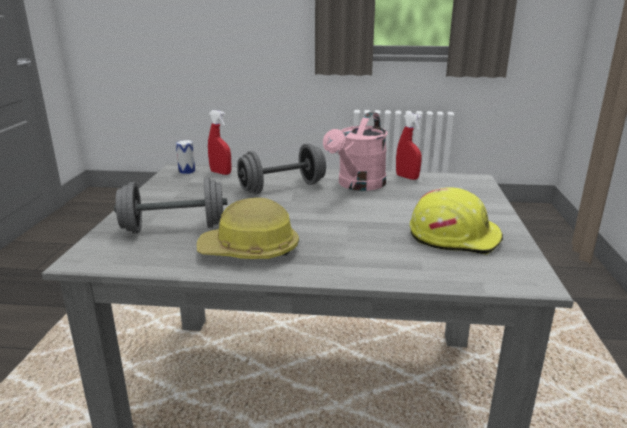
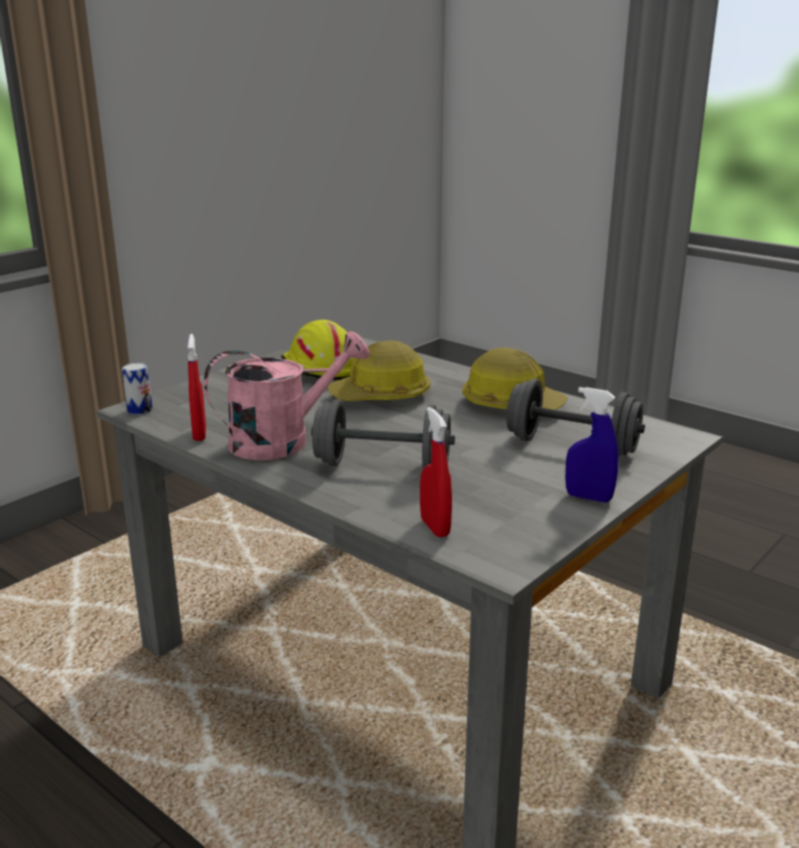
camera: 145 degrees left, 0 degrees up
can [176,140,195,174] -> can moved to [122,363,153,415]
none -> hard hat [328,341,431,401]
none -> blue spray bottle [565,387,619,502]

